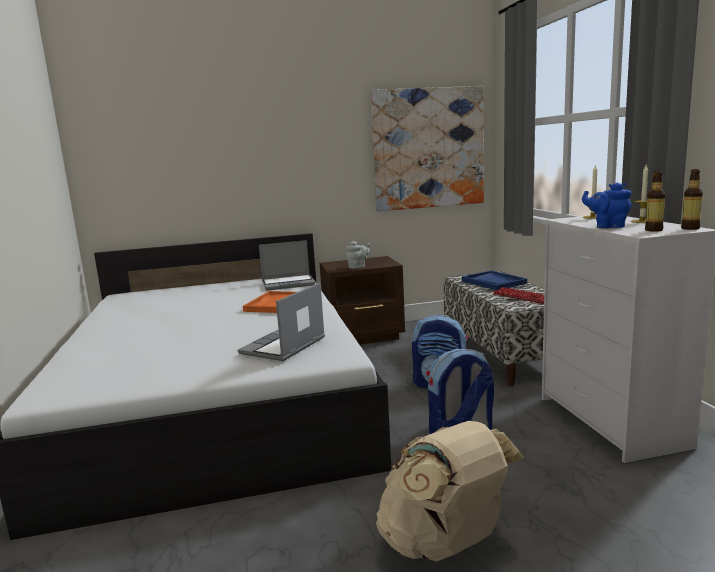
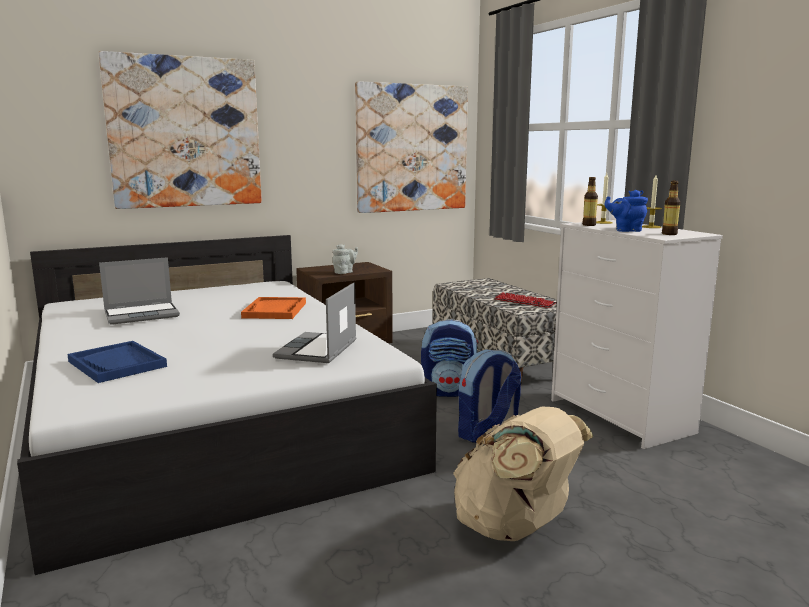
camera: 15 degrees left, 0 degrees up
laptop [259,240,315,291] -> laptop moved to [99,257,180,325]
blue tray [462,271,527,290] -> blue tray moved to [67,341,167,383]
bottle [681,169,703,230] -> bottle moved to [582,177,598,226]
none -> picture [98,51,262,209]

